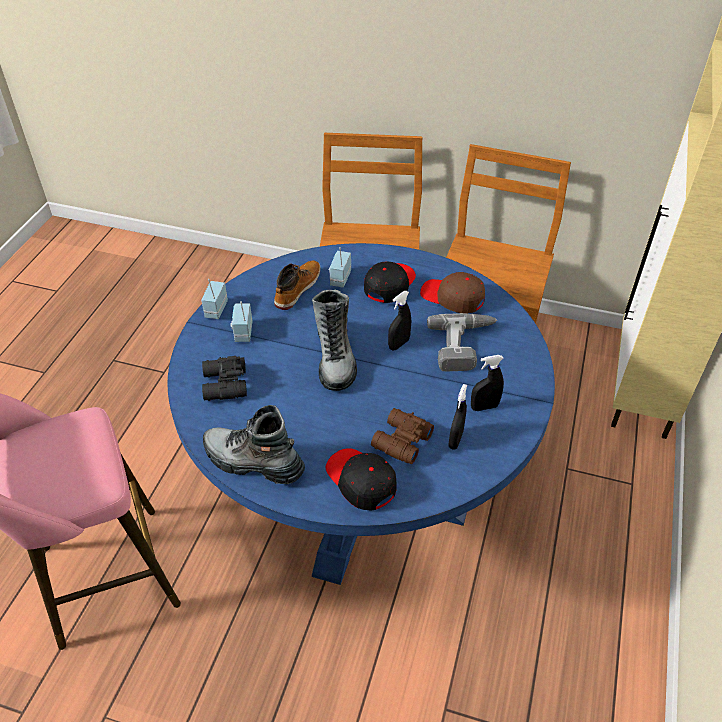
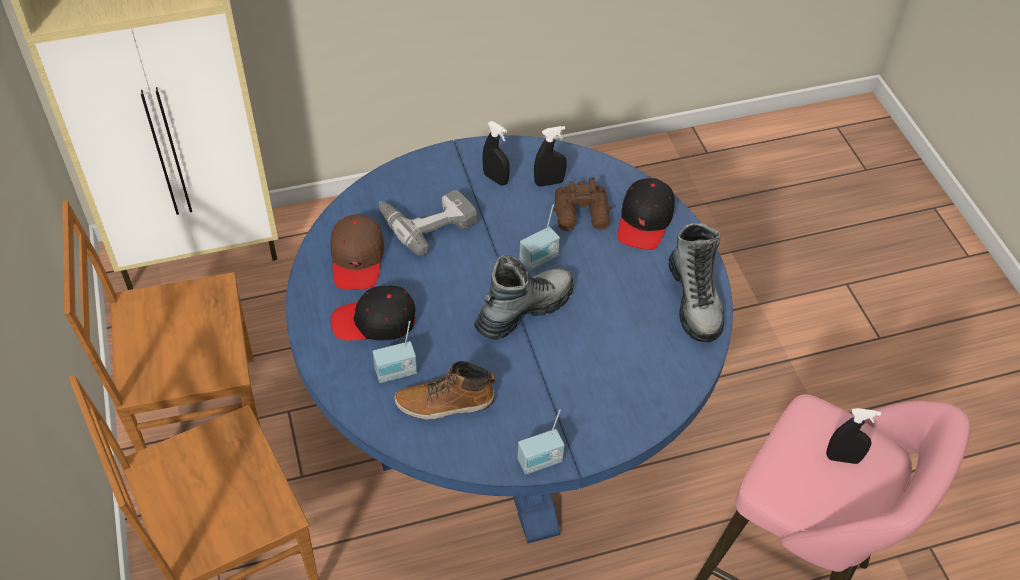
camera: 125 degrees left, 5 degrees up
black binoculars [202,356,247,401] -> none
radio [231,301,252,342] -> radio moved to [519,205,560,271]
black spray bottle [388,291,411,351] -> black spray bottle moved to [826,408,881,464]

